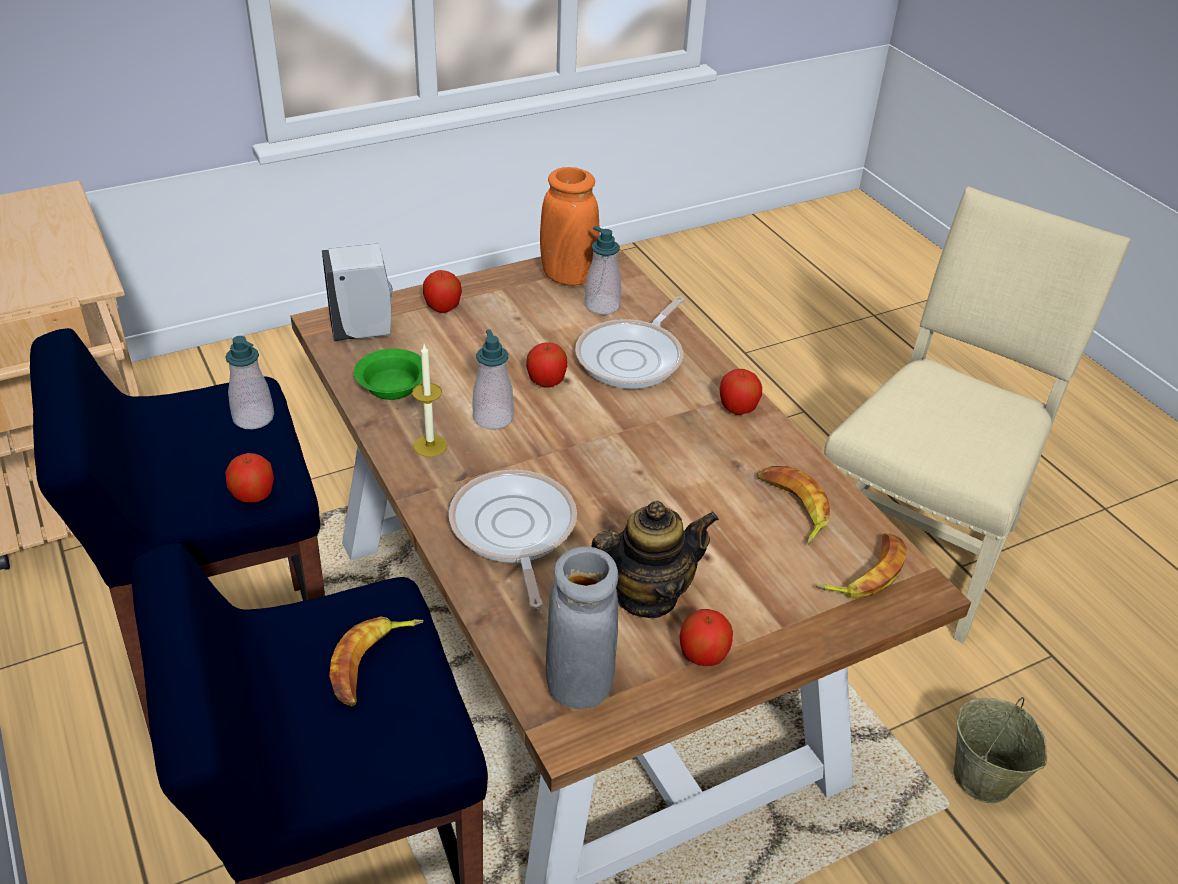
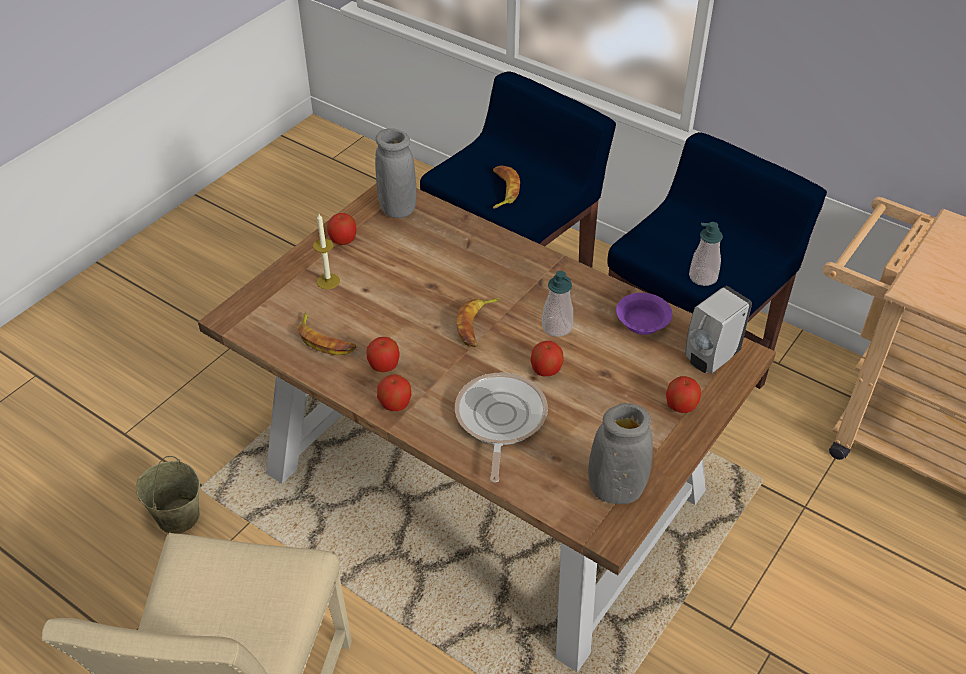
camera: 155 degrees right, 5 degrees up
apple [225,453,274,503] -> apple moved to [367,337,399,372]
green bowl [354,348,423,400] -> purple bowl [616,293,672,335]
candle [412,344,447,457] -> candle moved to [313,214,340,289]
frying pan [449,470,577,609] -> none
orange vase [540,167,600,286] -> grey vase [588,403,653,504]
soap dispenser [585,226,621,315] -> none
teapot [592,501,719,618] -> none
banana [816,534,907,599] -> banana moved to [457,298,502,347]

